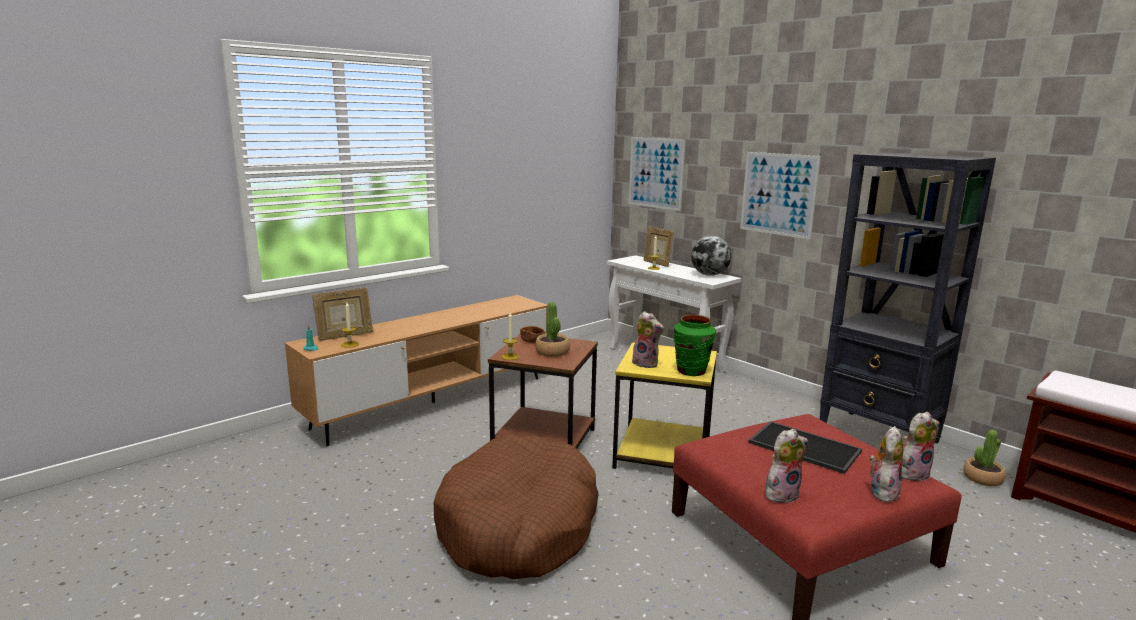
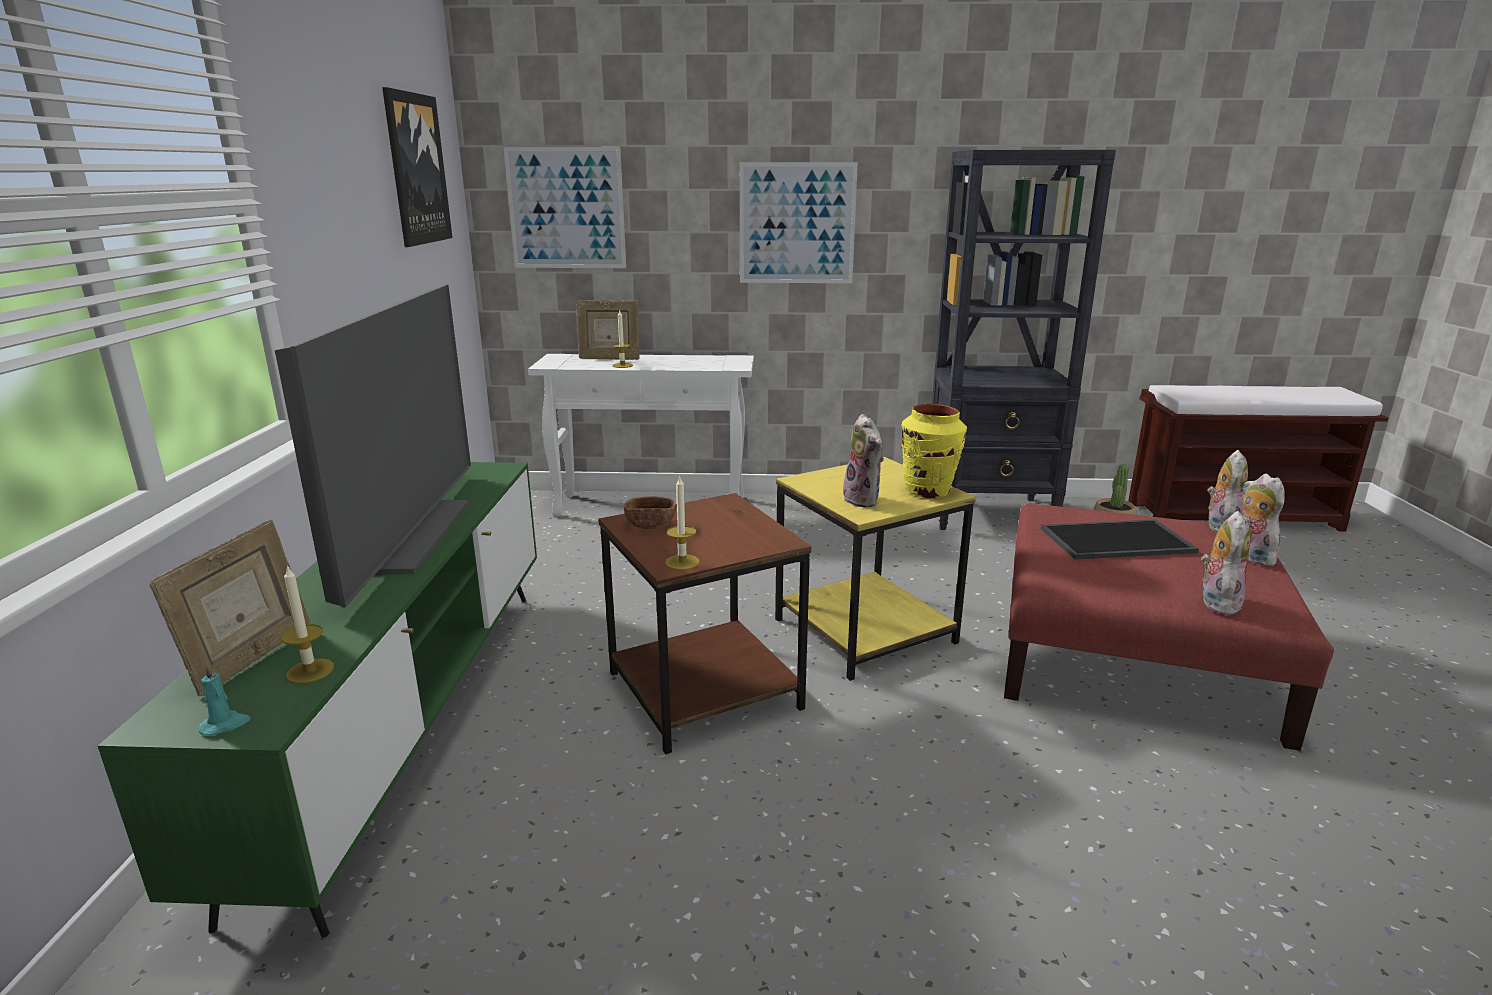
camera: 45 degrees left, 5 degrees up
brown tv stand [285,295,548,446] -> green tv stand [98,462,537,937]
brown dog bed [433,434,599,579] -> none
potted plant [535,302,570,357] -> none
plush toy [632,311,664,368] -> plush toy turned 75 degrees clockwise [843,414,884,508]
green vase [673,315,716,376] -> yellow vase [901,404,967,498]
globe [691,236,731,276] -> none
none -> television [275,285,471,608]
none -> picture [382,87,452,247]

